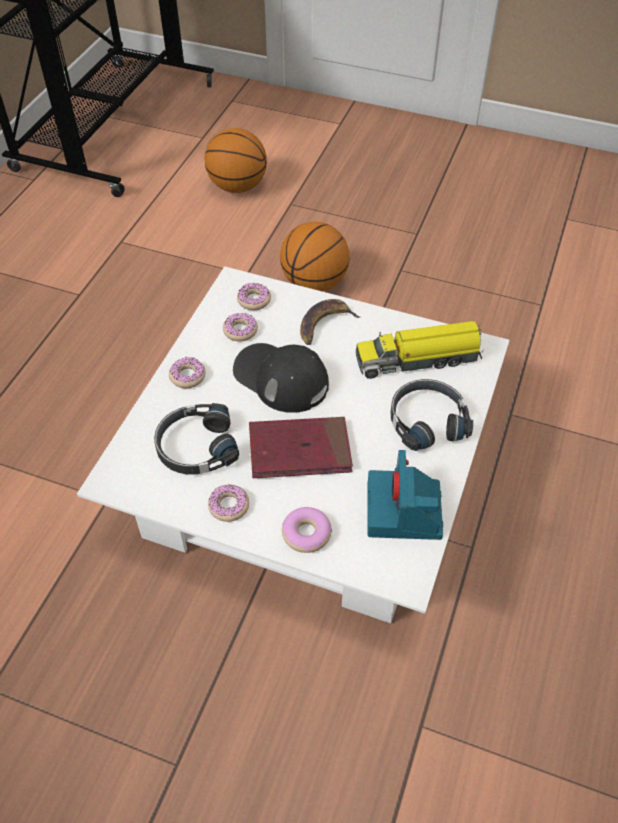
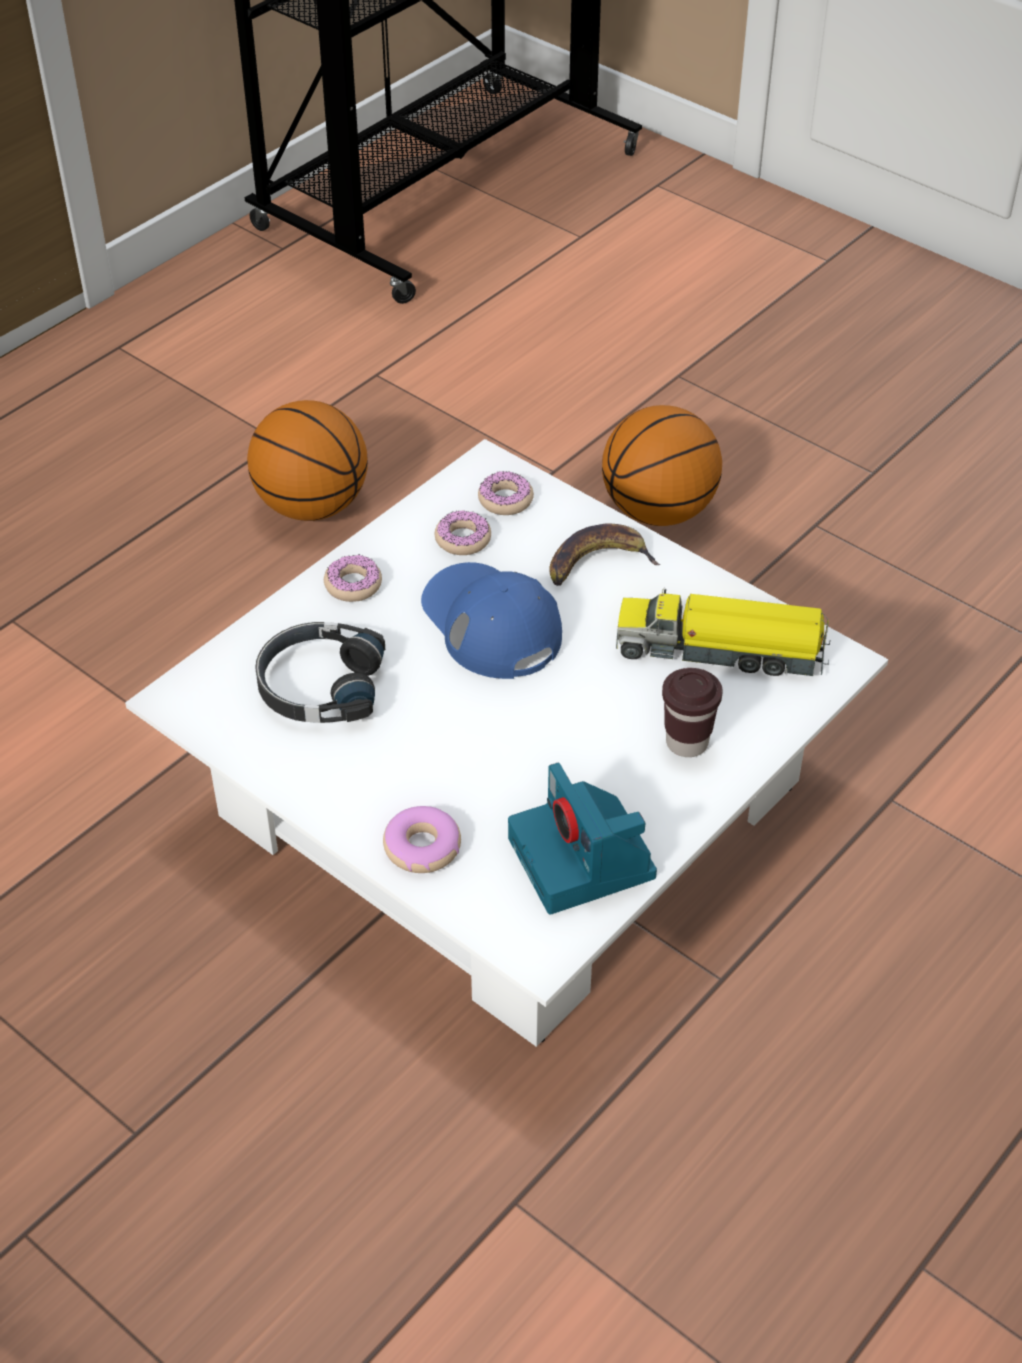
camera: 20 degrees right, 5 degrees down
basketball [205,128,267,193] -> basketball moved to [247,400,368,521]
donut [208,485,249,522] -> none
black cap [233,343,329,413] -> blue cap [421,562,562,679]
red book [249,417,353,478] -> none
camera [368,450,443,540] -> camera turned 45 degrees counterclockwise [508,763,657,914]
black headphones [390,379,473,451] -> brown cup [662,668,723,757]

